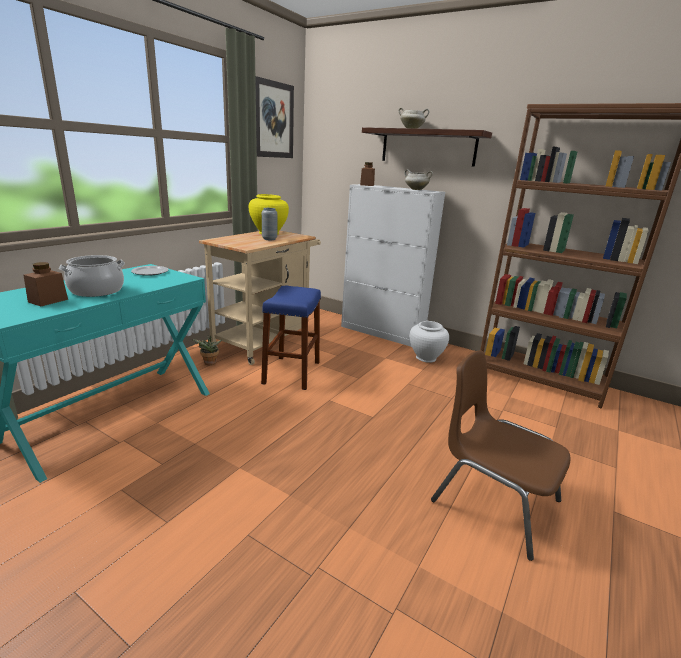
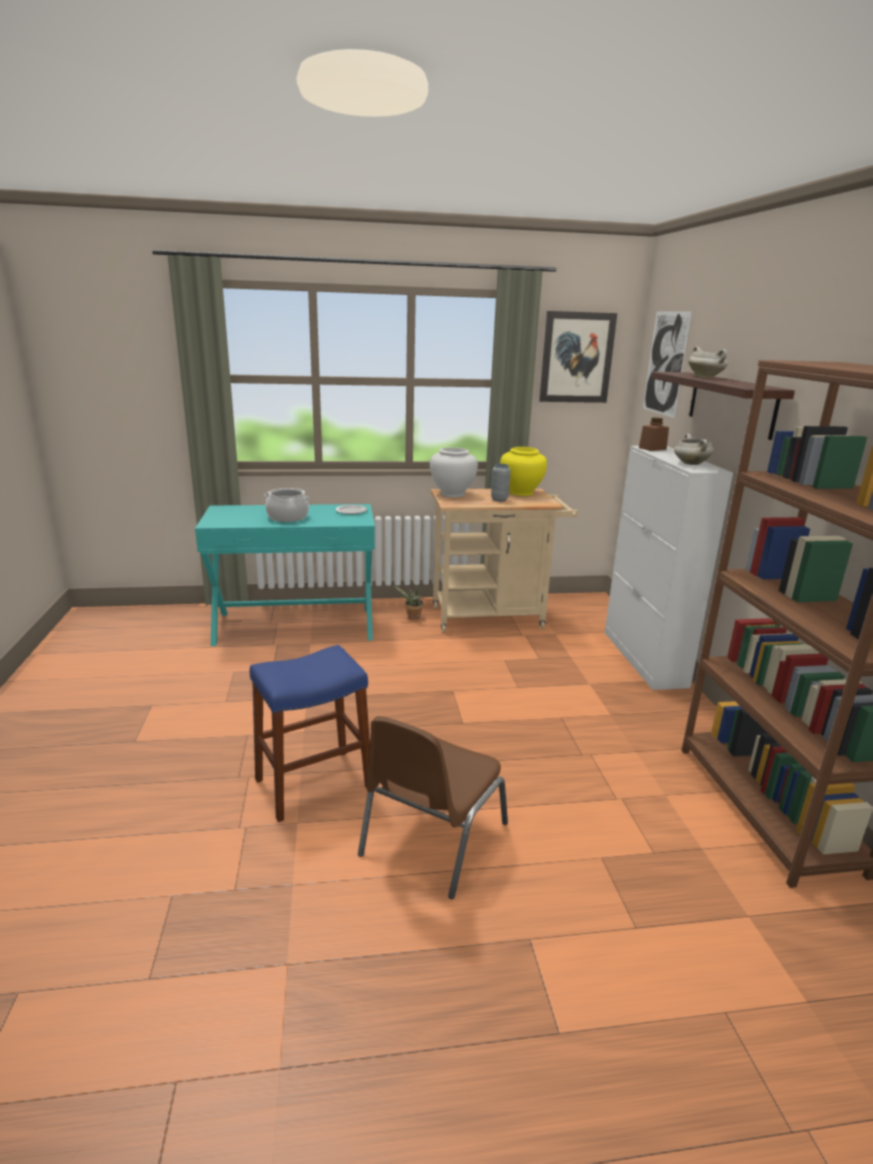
camera: 50 degrees right, 0 degrees up
brown jar [23,262,68,306] -> none
blue stool [261,286,321,390] -> blue stool moved to [249,645,370,822]
white vase [409,321,449,363] -> white vase moved to [430,447,478,497]
brown chair [431,351,570,561] -> brown chair turned 150 degrees counterclockwise [358,716,508,899]
none -> picture [643,311,692,418]

